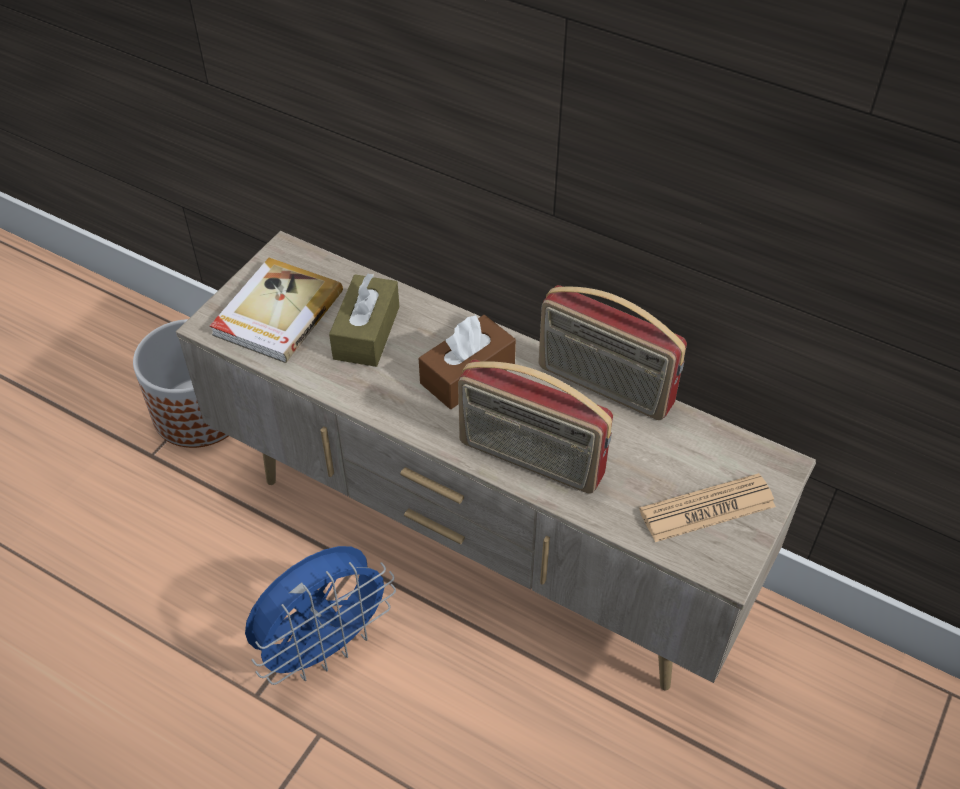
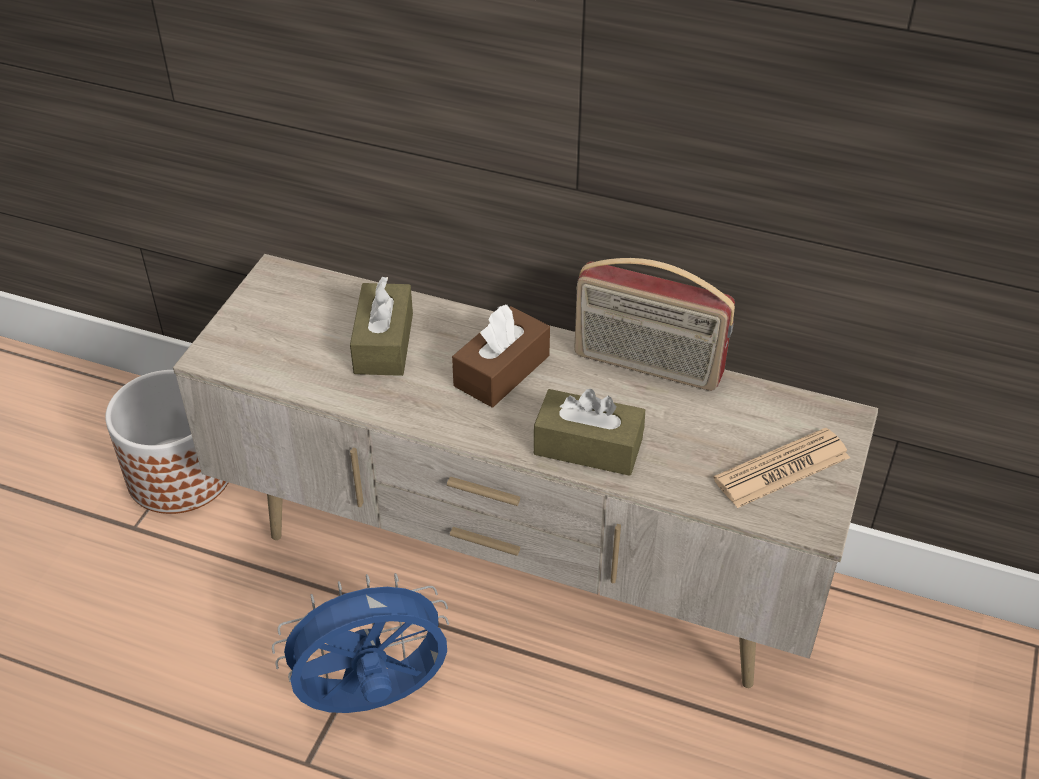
camera: 10 degrees left, 5 degrees down
book [210,258,343,363] -> none
blue fan [245,546,396,685] -> blue fan turned 150 degrees counterclockwise [272,573,449,713]
radio [458,360,613,494] -> brown tissue box [534,389,645,476]

